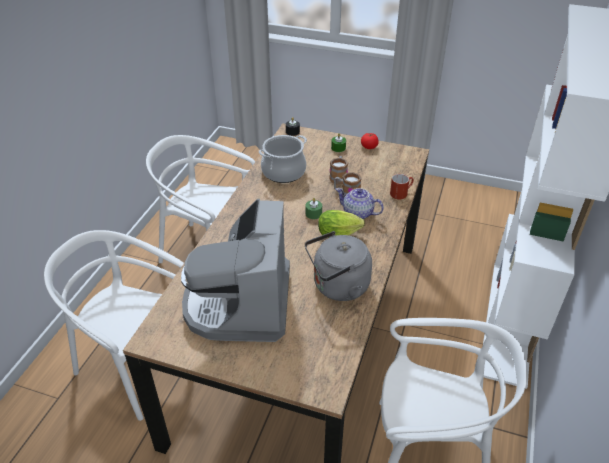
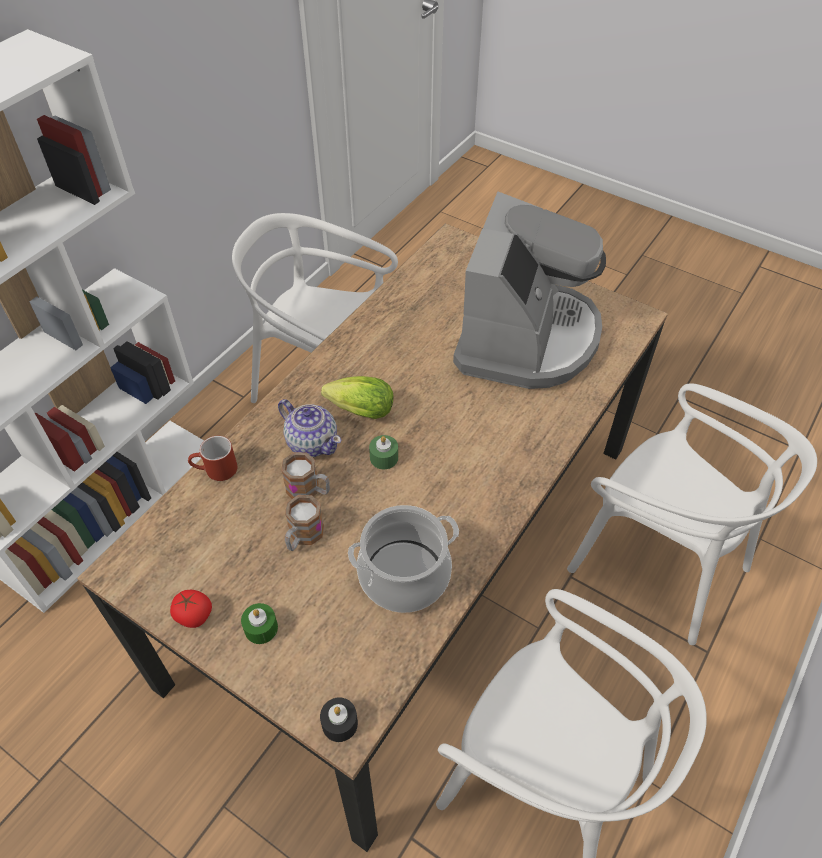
camera: 165 degrees left, 10 degrees up
grey kettle [305,231,372,301] -> none

